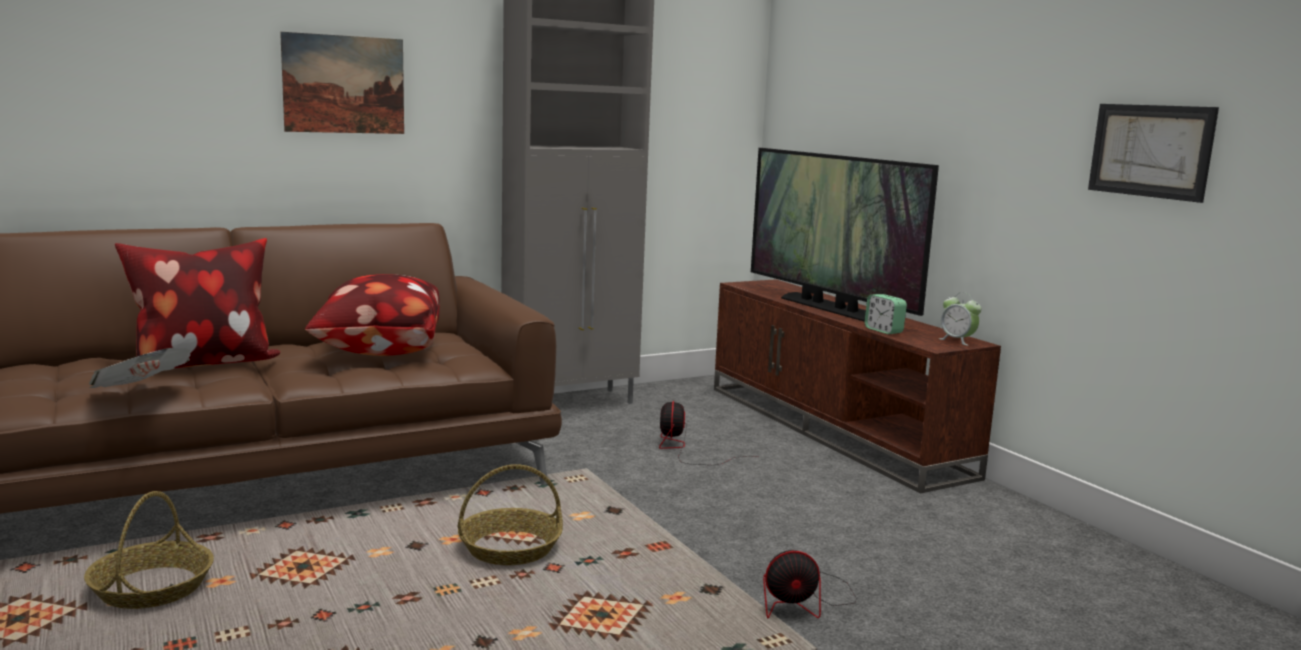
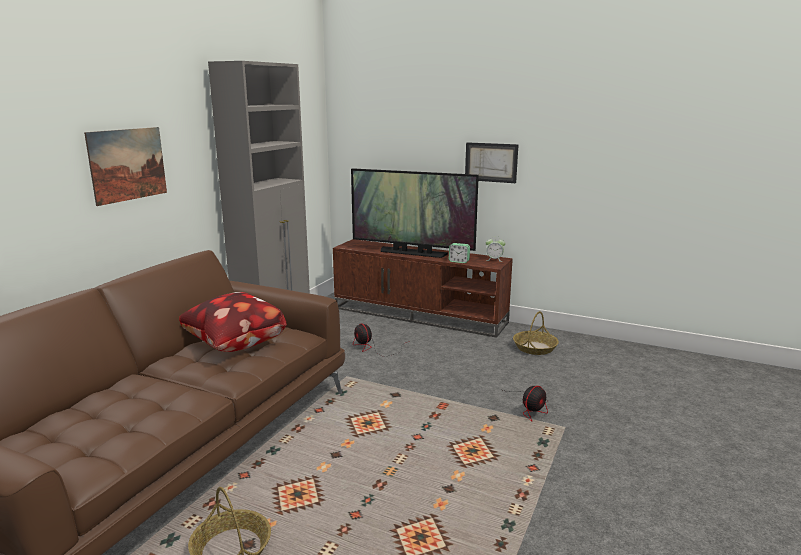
camera: 35 degrees left, 5 degrees up
newspaper [89,348,191,388] -> none
pillow [115,238,280,368] -> none
basket [457,464,563,565] -> basket moved to [513,311,559,355]
picture [1088,104,1219,203] -> picture moved to [465,142,519,183]

